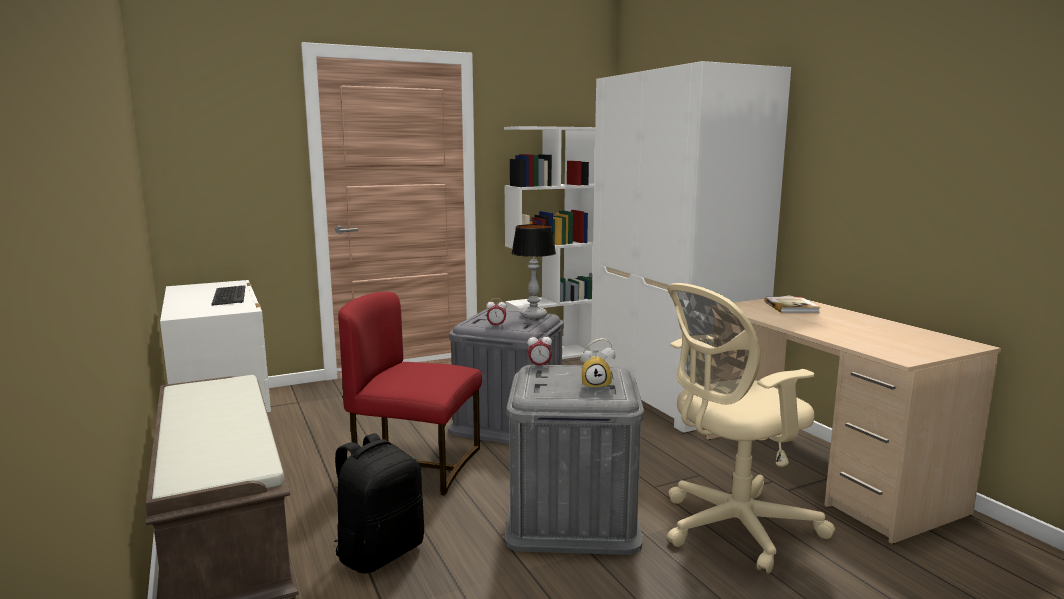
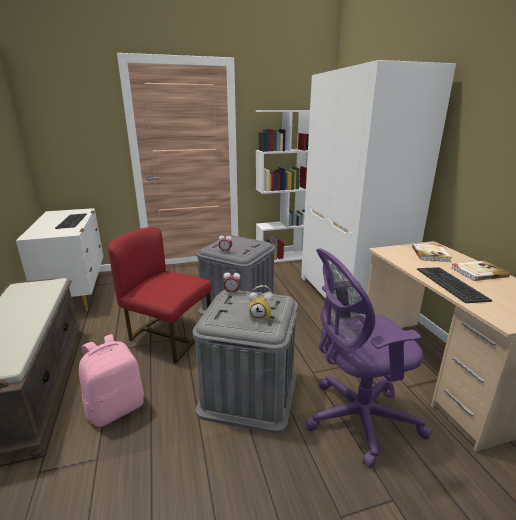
camera: 10 degrees right, 10 degrees up
black backpack [334,433,424,573] -> pink backpack [79,334,144,427]
table lamp [512,224,556,319] -> none
beige office chair [667,283,835,574] -> purple office chair [305,248,432,468]
none -> keyboard [417,267,492,303]
none -> book [451,261,510,281]

